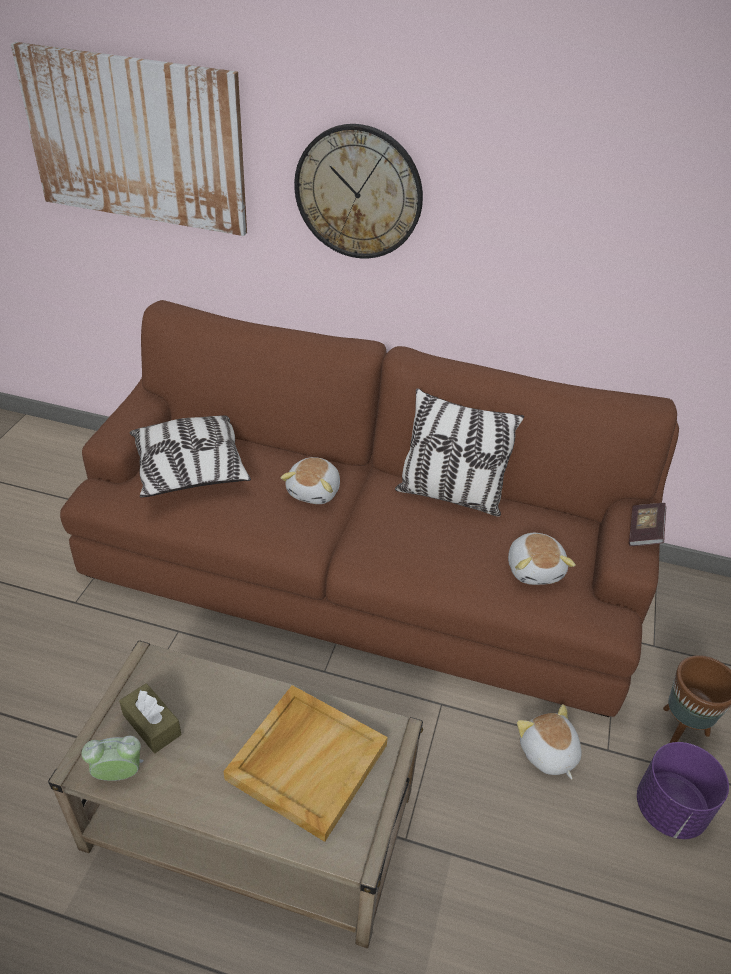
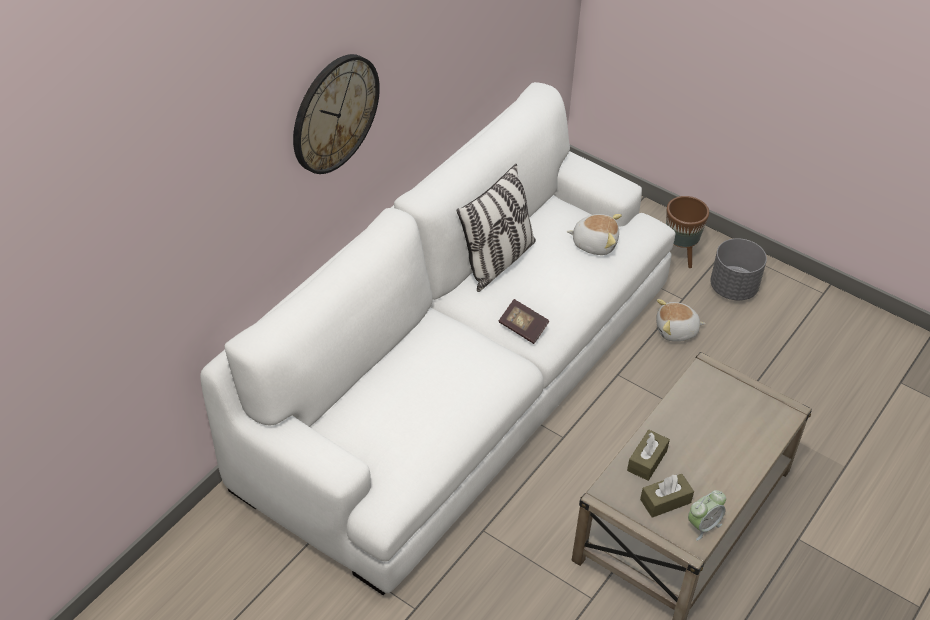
camera: 70 degrees left, 5 degrees up
picture [11,42,247,236] -> none
brown sofa [60,300,679,717] -> white sofa [200,82,676,595]
alarm clock [82,736,144,781] -> alarm clock turned 135 degrees counterclockwise [688,490,726,541]
pillow [130,415,251,498] -> none
beige tray [223,685,388,842] -> none
plush toy [281,457,340,504] -> none
book [629,503,666,546] -> book moved to [499,299,549,344]
purple planter [637,742,729,839] -> grey planter [710,238,767,301]
none -> brown tissue box [627,430,670,481]

